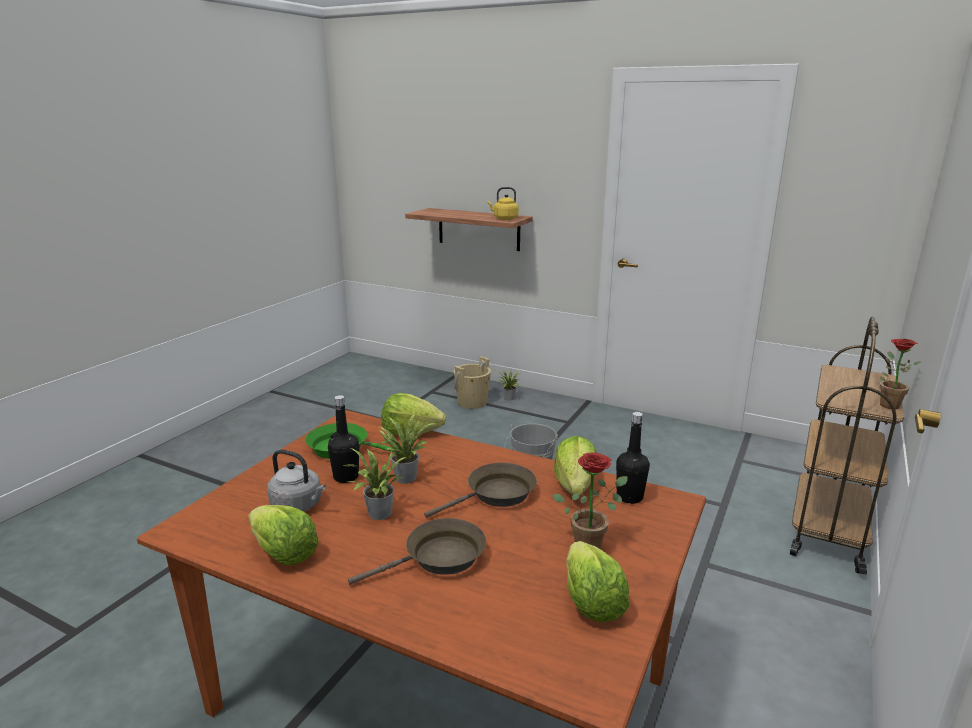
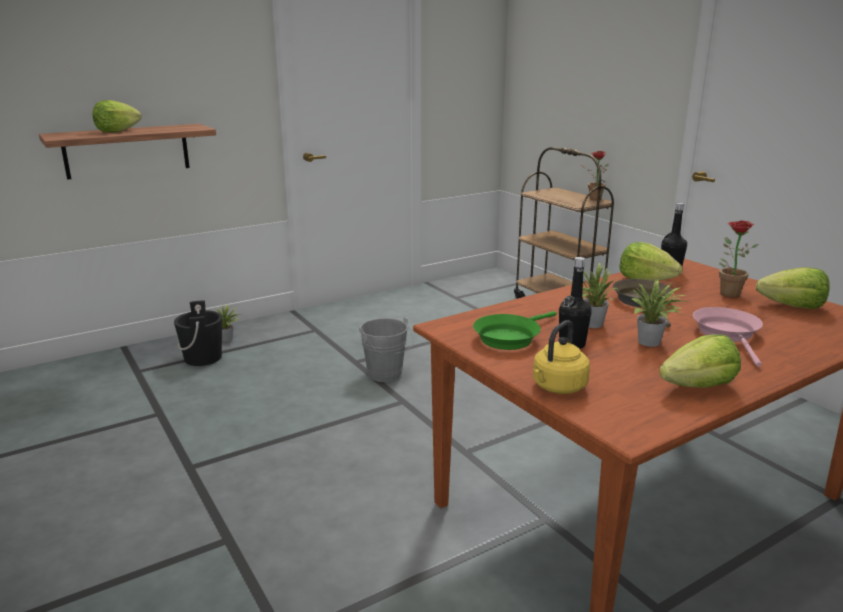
camera: 60 degrees left, 0 degrees up
grey kettle [267,449,326,512] -> none
brown frying pan [348,518,486,585] -> pink frying pan [693,307,763,367]
lettuce [382,393,446,436] -> lettuce moved to [93,100,141,133]
beige bucket [453,356,491,409] -> black bucket [174,300,222,366]
yellow kettle [487,187,519,220] -> yellow kettle moved to [533,320,590,394]

